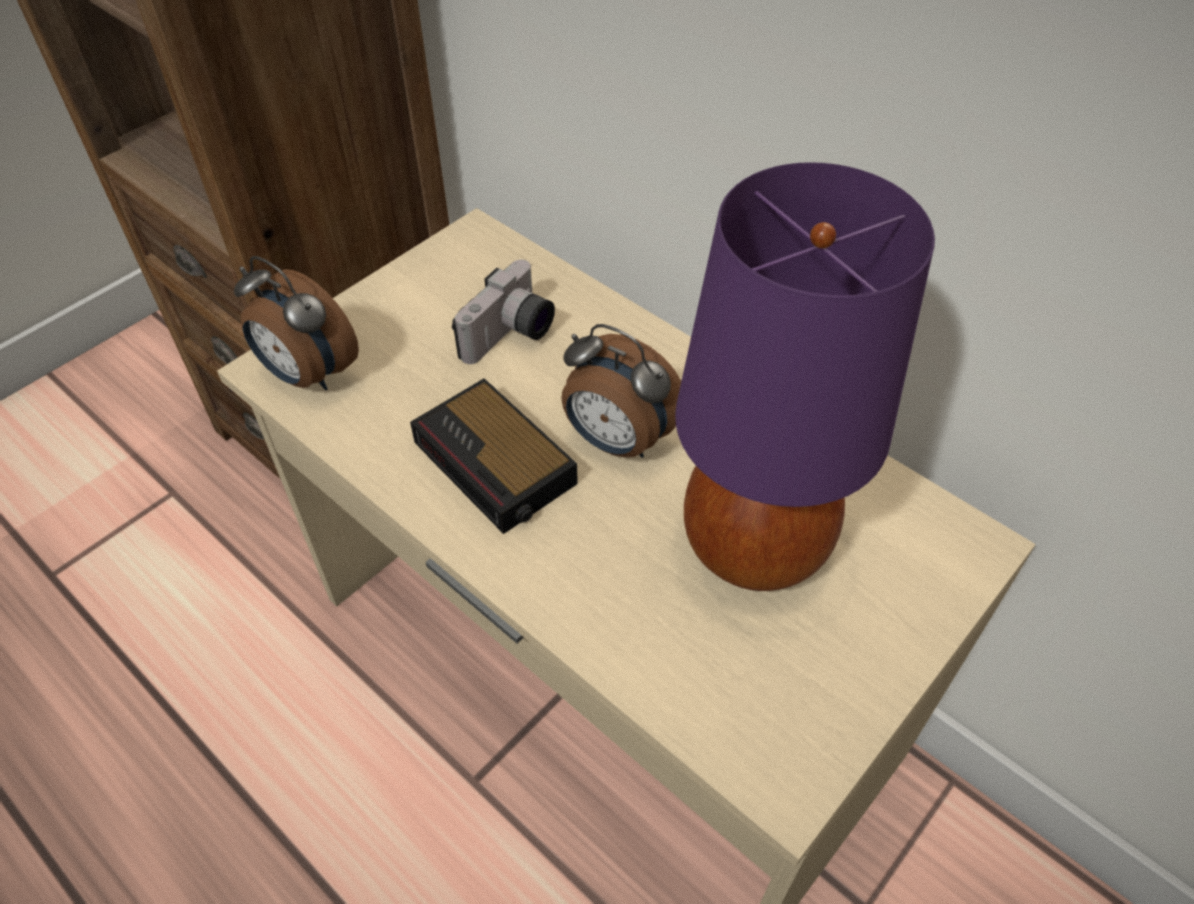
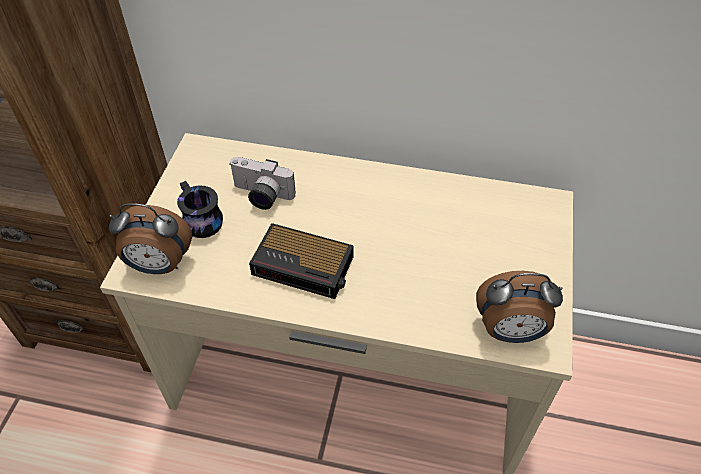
camera: 30 degrees left, 0 degrees up
camera [452,260,555,364] -> camera turned 105 degrees clockwise [230,157,296,210]
alarm clock [561,324,681,458] -> alarm clock moved to [476,271,563,343]
purple table lamp [675,162,935,591] -> none
none -> black mug [177,181,223,238]

